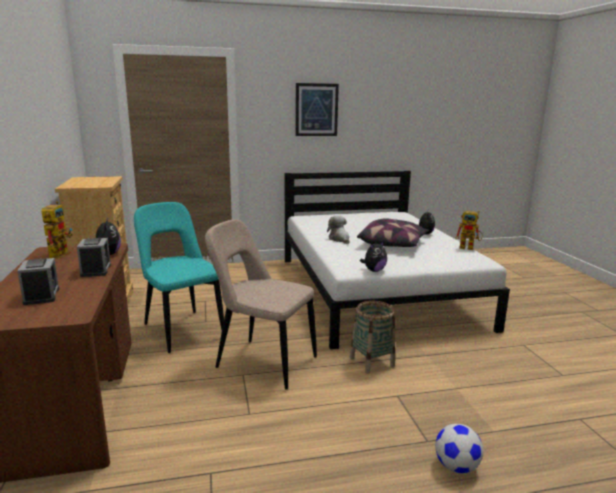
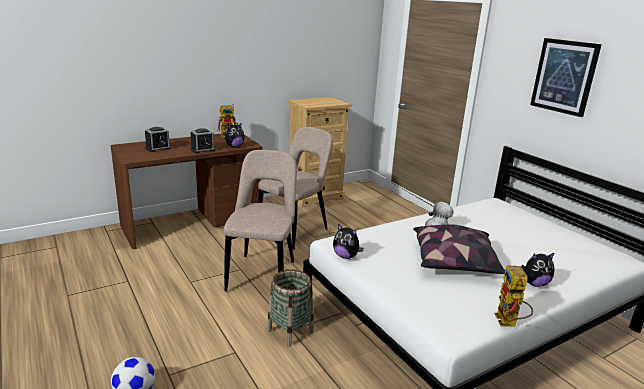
camera: 70 degrees right, 5 degrees up
turquoise chair [134,202,224,353] -> beige chair [258,127,333,249]

